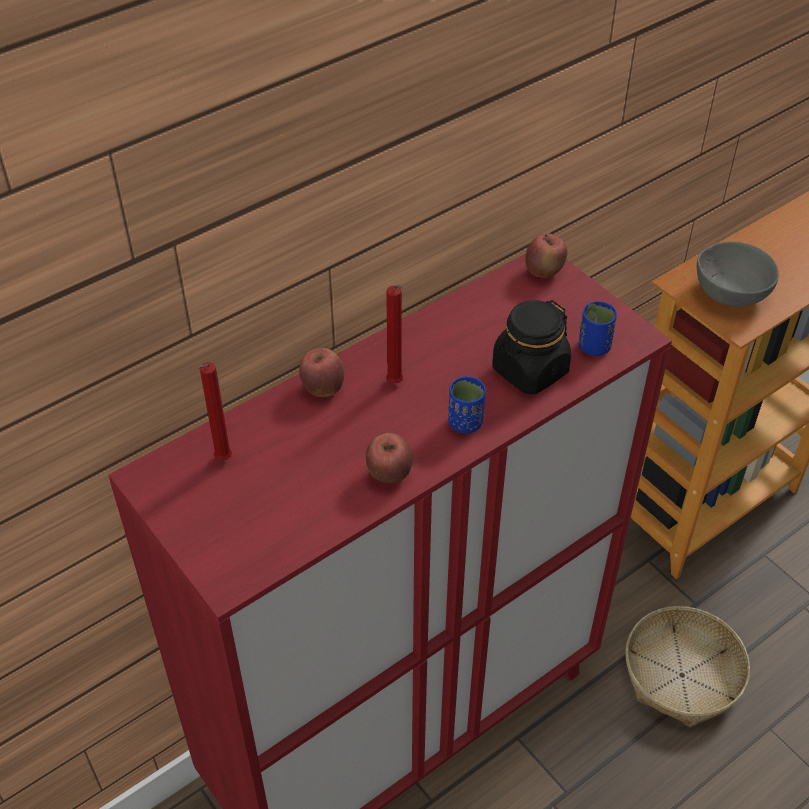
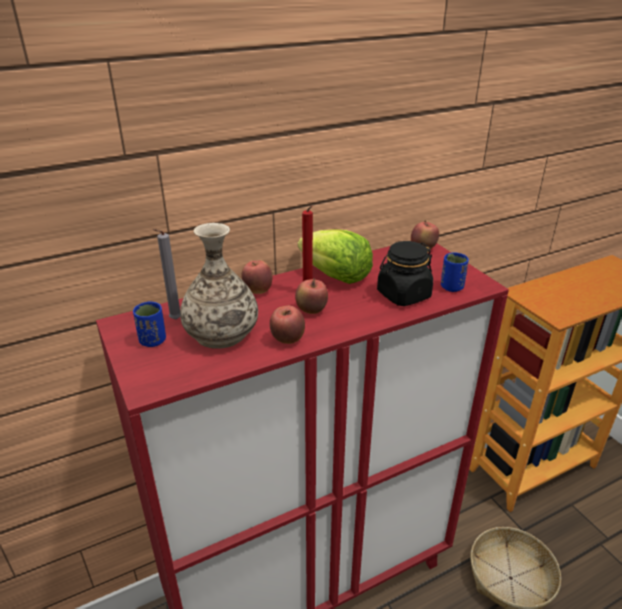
camera: 10 degrees right, 15 degrees down
red candle [198,362,232,461] -> grey candle [153,229,180,319]
blue cup [448,376,486,434] -> blue cup moved to [133,301,166,347]
grey bowl [697,241,779,307] -> none
none -> vase [180,223,258,349]
none -> apple [295,278,328,314]
none -> lettuce [298,230,373,284]

